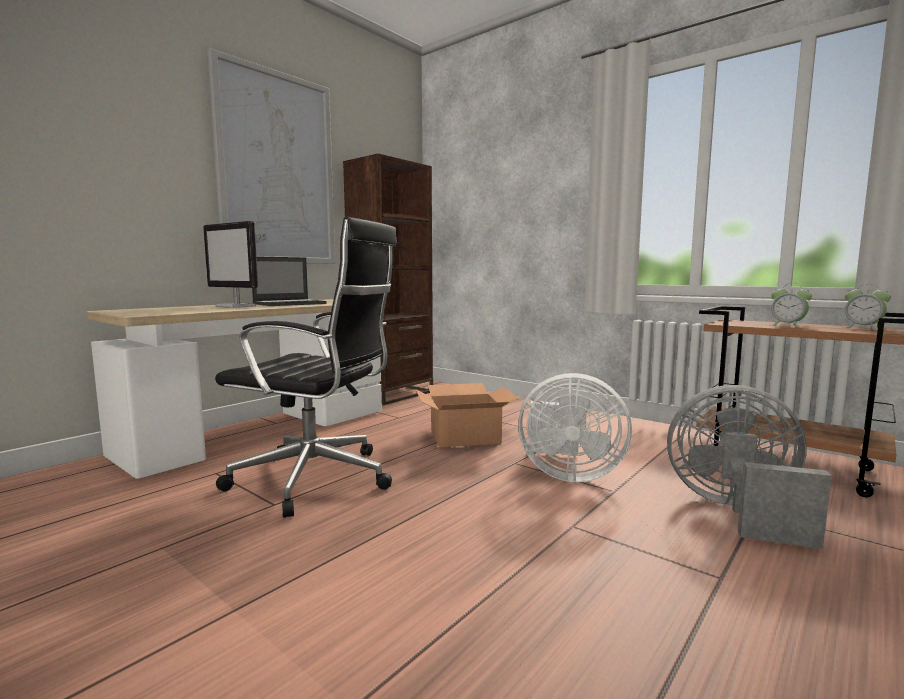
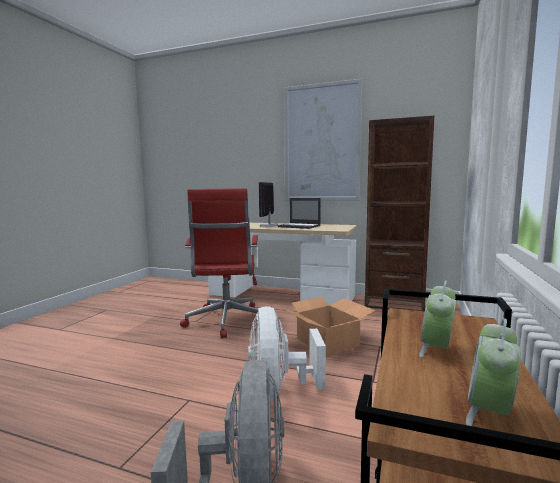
camera: 70 degrees right, 0 degrees up
black office chair [215,216,398,518] -> red office chair [180,188,259,338]

